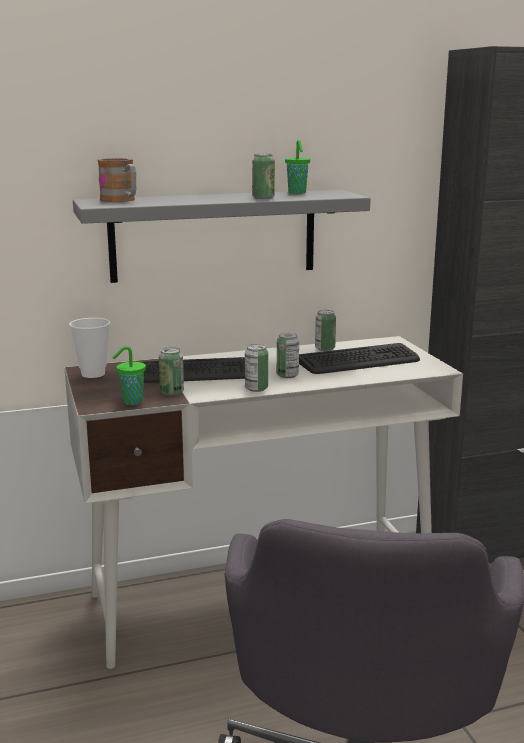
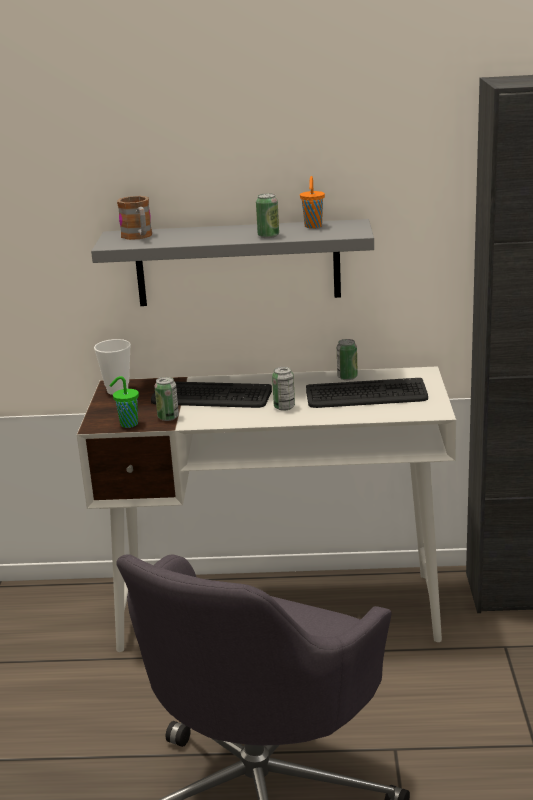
camera: 20 degrees right, 5 degrees up
can [245,344,268,392] -> none
green cup [285,140,310,194] -> orange cup [300,176,325,228]

